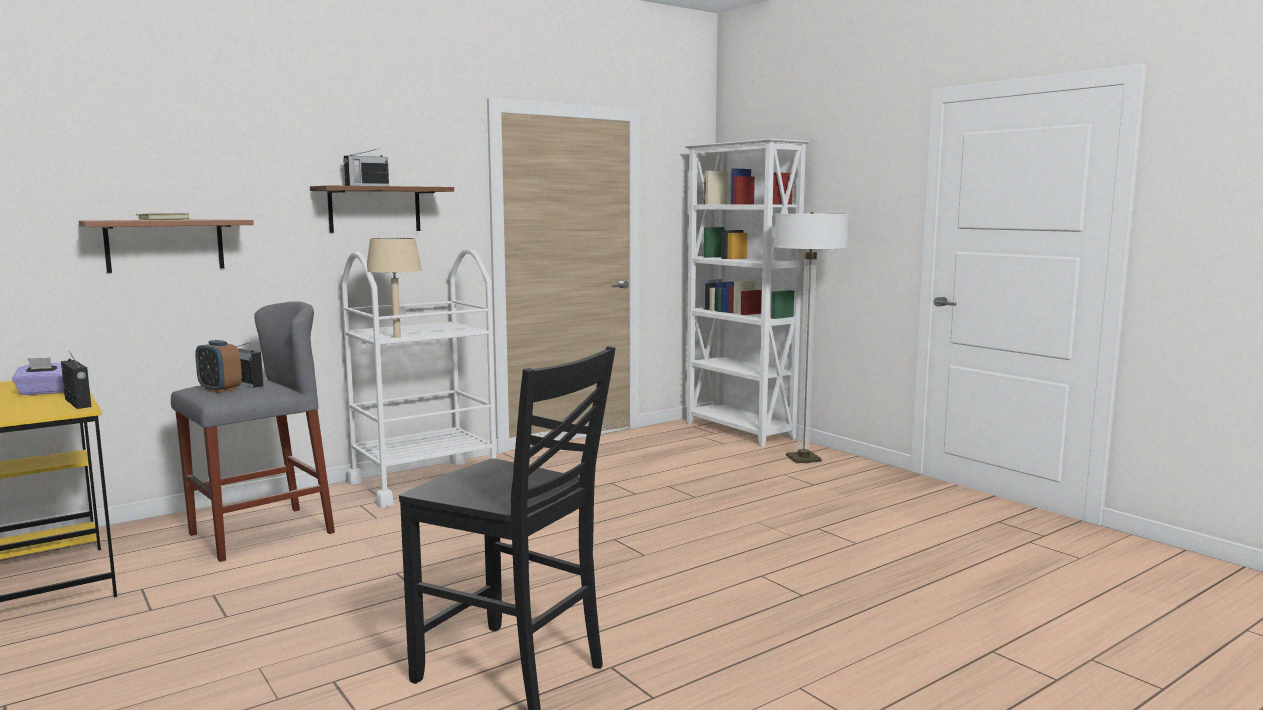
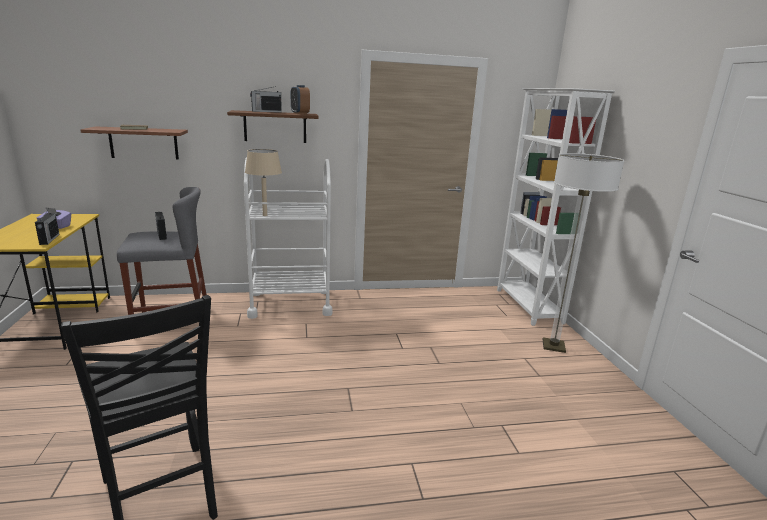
camera: 25 degrees right, 10 degrees up
alarm clock [195,340,242,393] -> alarm clock moved to [291,85,310,115]

